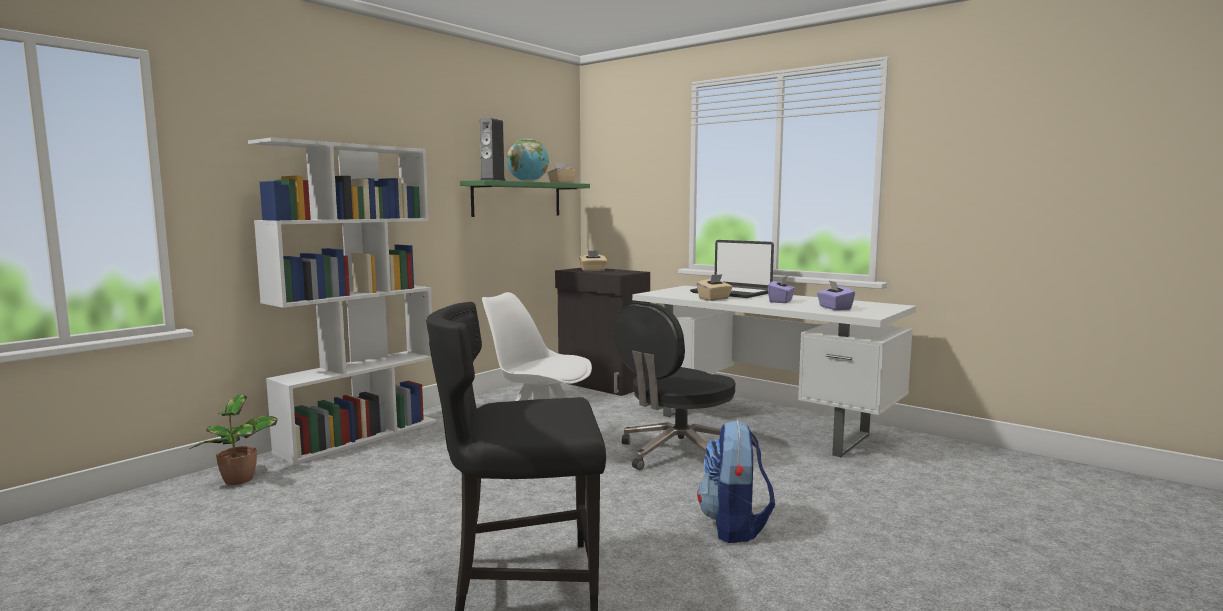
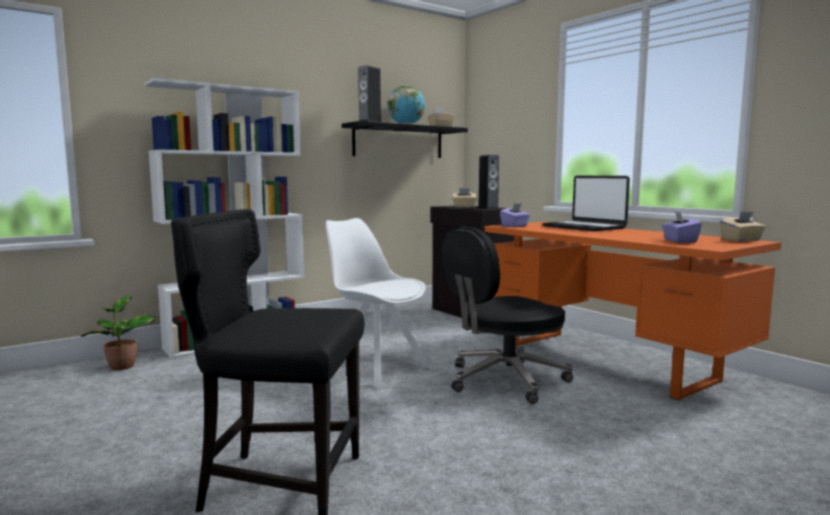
camera: 15 degrees right, 0 degrees up
green shelf [460,180,590,217] -> black shelf [342,121,468,158]
white desk [632,286,916,457] -> orange desk [484,222,781,401]
beige tissue box [697,274,732,301] -> beige tissue box moved to [720,212,766,242]
backpack [697,420,775,543] -> none
purple tissue box [768,276,795,303] -> purple tissue box moved to [500,203,530,227]
none -> speaker [477,155,499,209]

